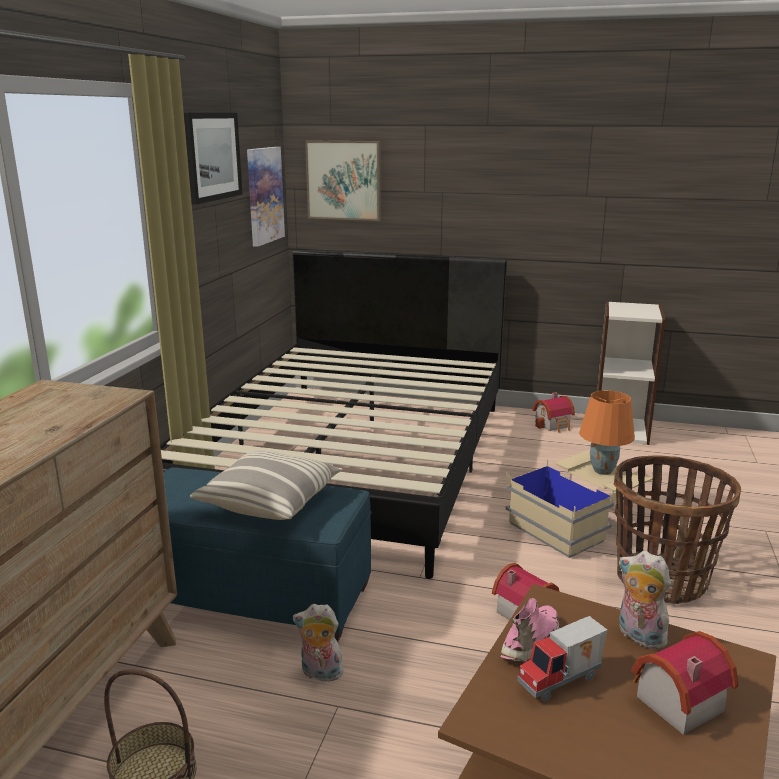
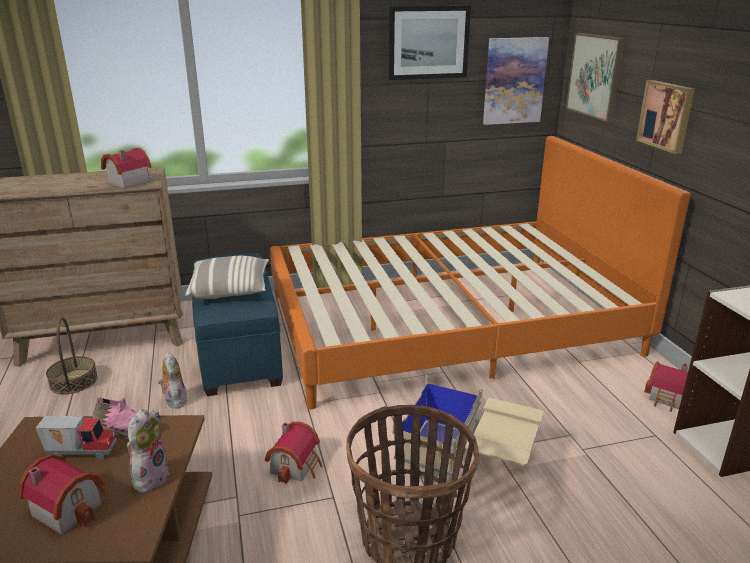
camera: 60 degrees right, 5 degrees up
black bed [160,249,507,579] -> orange bed [270,136,691,409]
toy truck [517,616,607,701] -> toy truck turned 150 degrees clockwise [36,416,117,460]
orange table lamp [579,390,635,475] -> none
none -> toy house [101,148,151,189]
none -> picture [636,80,695,154]

